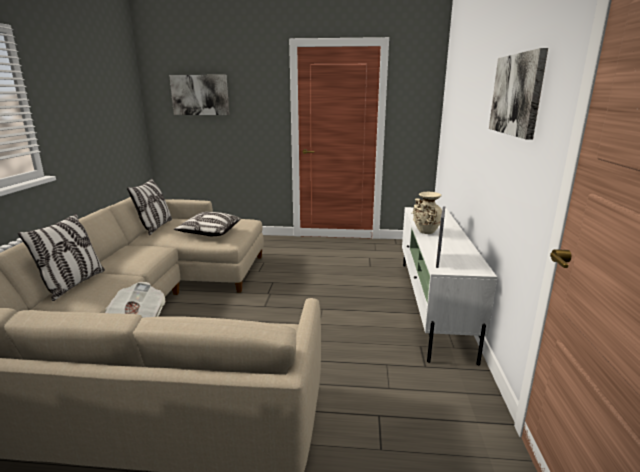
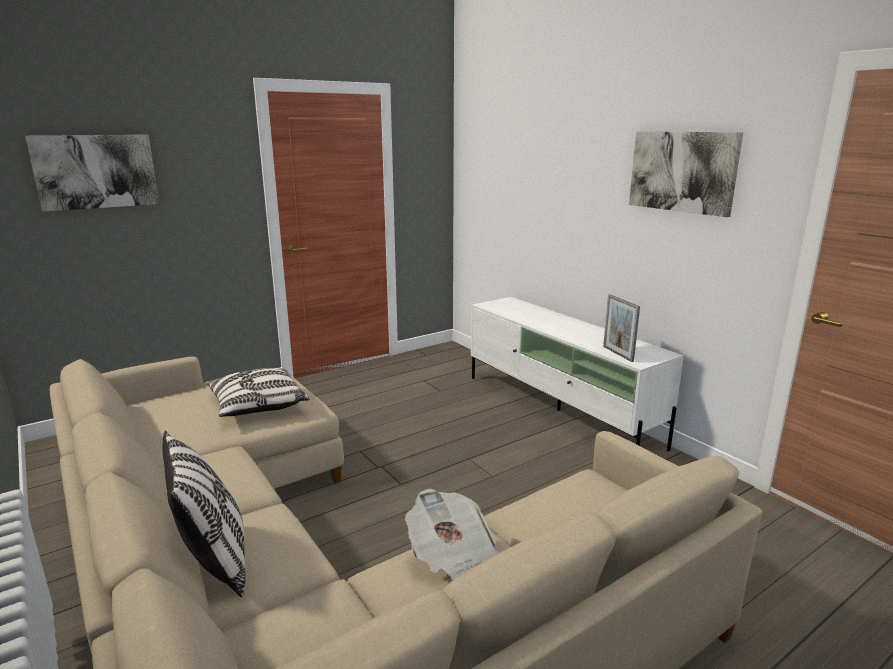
camera: 40 degrees left, 0 degrees up
pillow [127,178,172,235] -> none
beige vase [412,192,442,234] -> none

